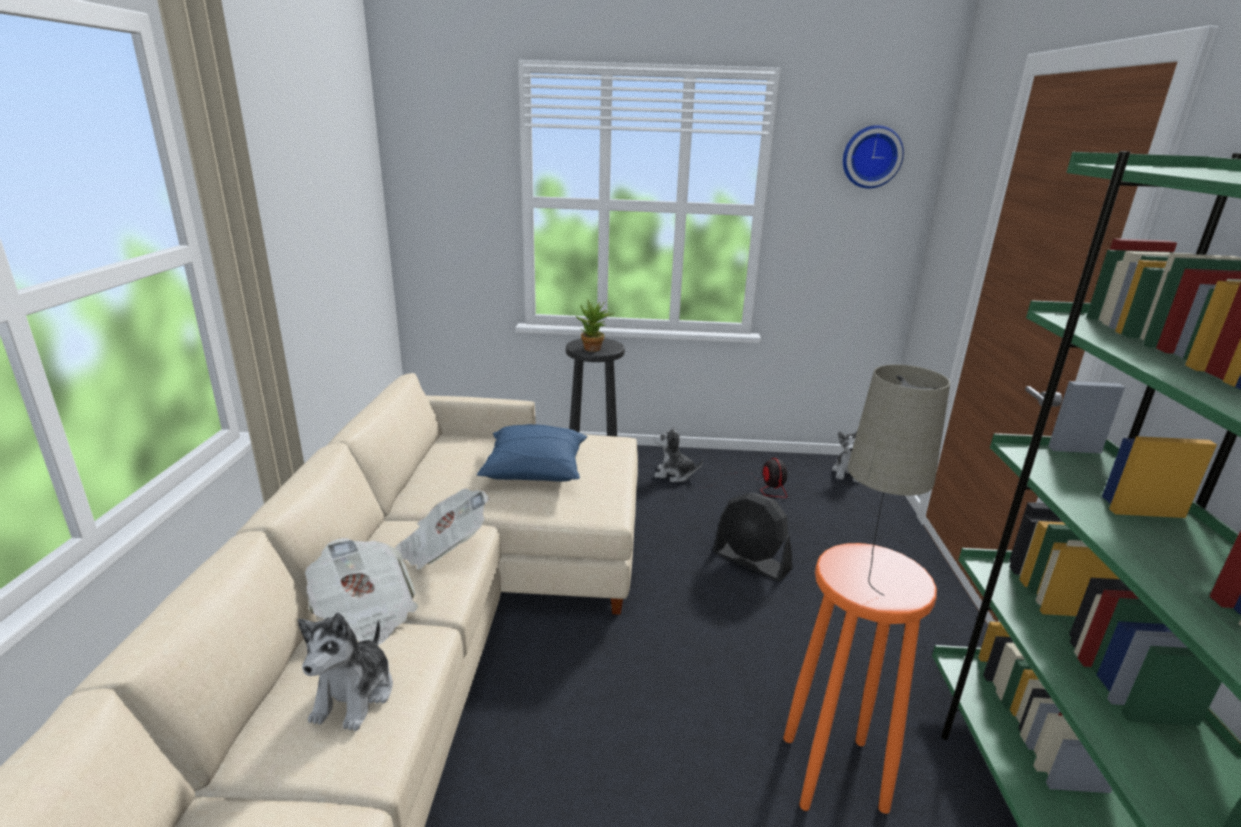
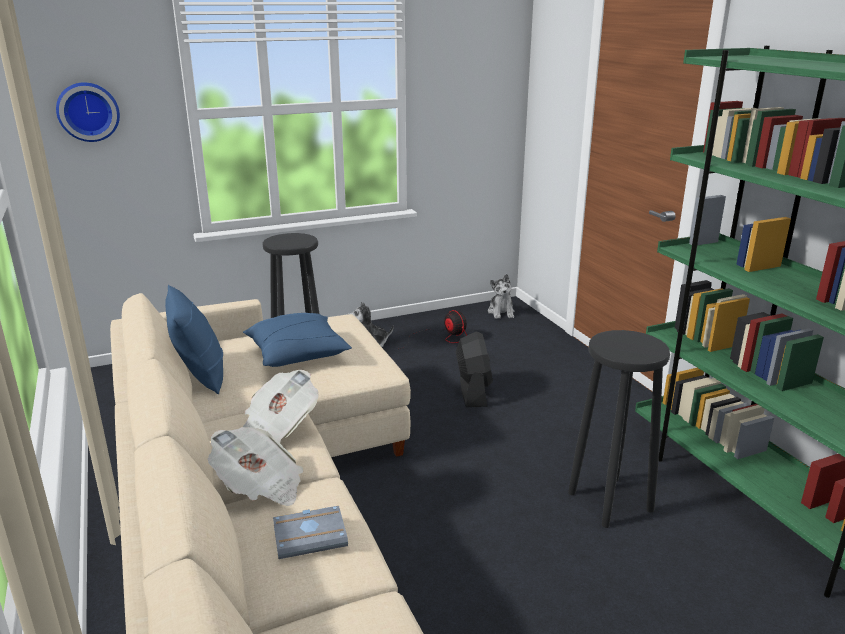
camera: 25 degrees left, 0 degrees up
plush toy [298,613,393,731] -> grey book [273,506,348,559]
potted plant [576,300,614,352] -> none
black fan [713,493,792,581] -> black fan turned 105 degrees counterclockwise [456,331,493,407]
orange stool [783,543,937,814] -> black stool [568,330,670,528]
wall clock [843,125,904,188] -> wall clock moved to [56,82,120,142]
beige table lamp [848,364,950,596] -> none
none -> blue pillow [165,285,223,394]

